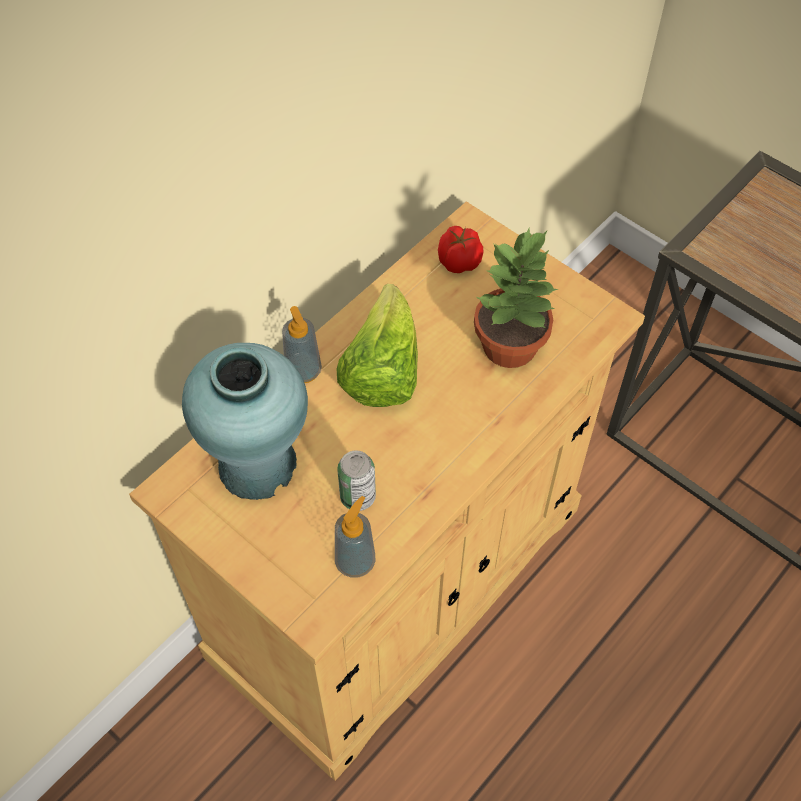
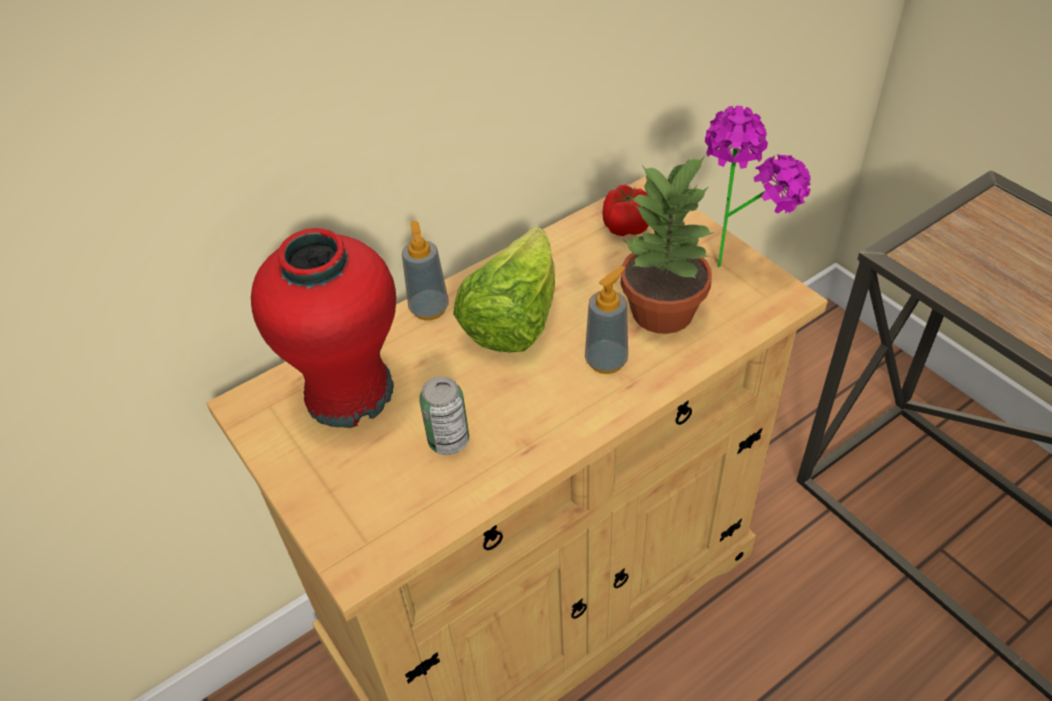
camera: 15 degrees right, 10 degrees down
turquoise vase [182,343,308,500] -> red vase [251,228,396,428]
soap dispenser [335,496,375,578] -> soap dispenser moved to [585,266,628,374]
none -> potted plant [705,106,811,267]

